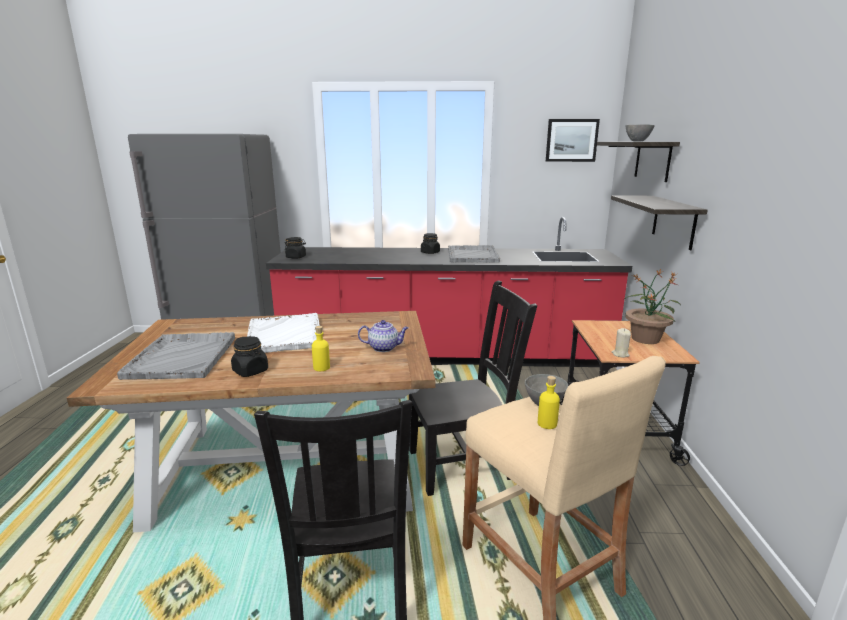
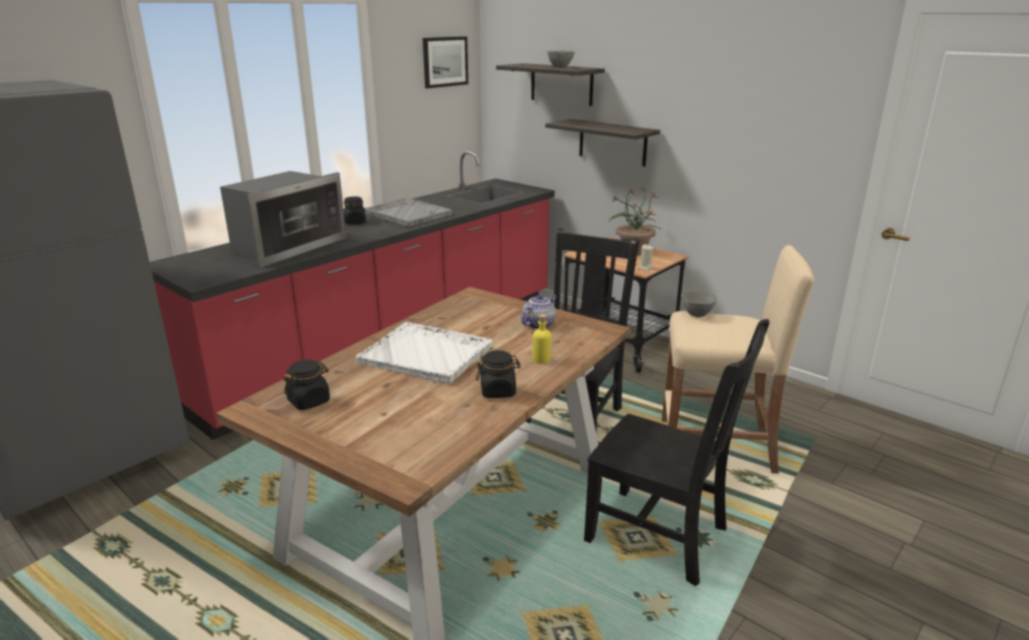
camera: 50 degrees left, 5 degrees up
grey tray [117,332,235,380] -> none
black jar [285,237,306,259] -> black jar moved to [284,359,330,410]
yellow bottle [538,376,560,429] -> none
none -> microwave [220,171,346,268]

